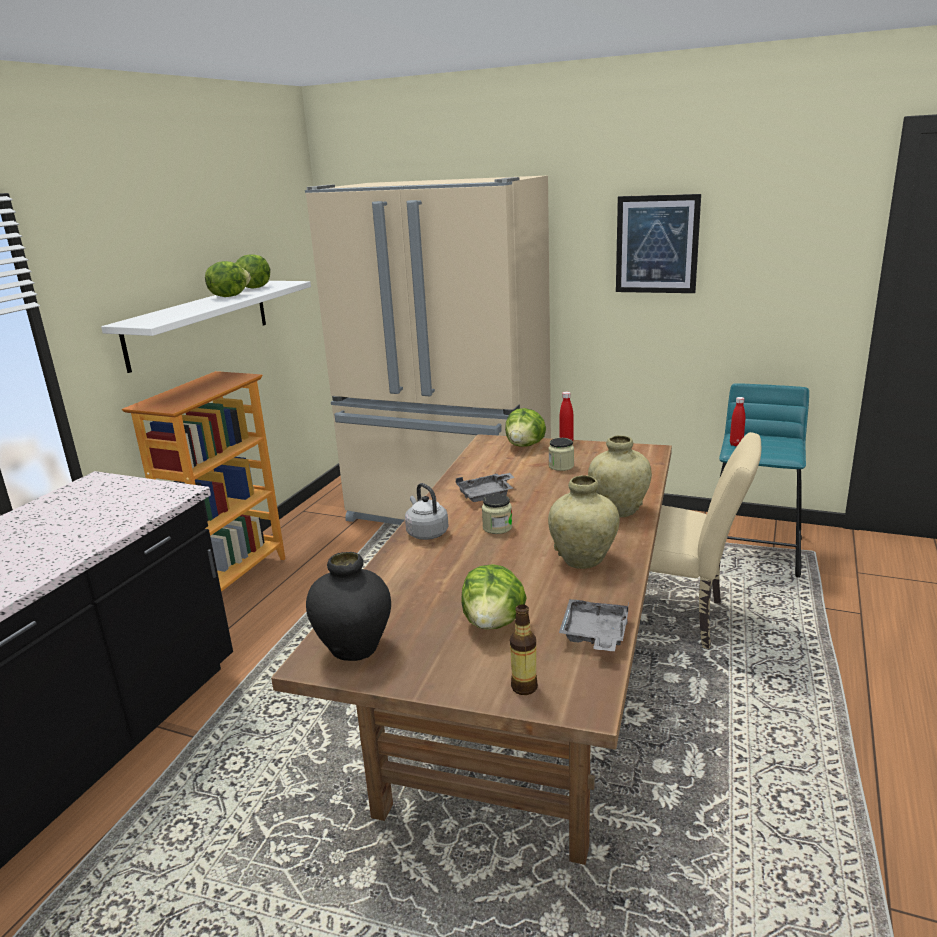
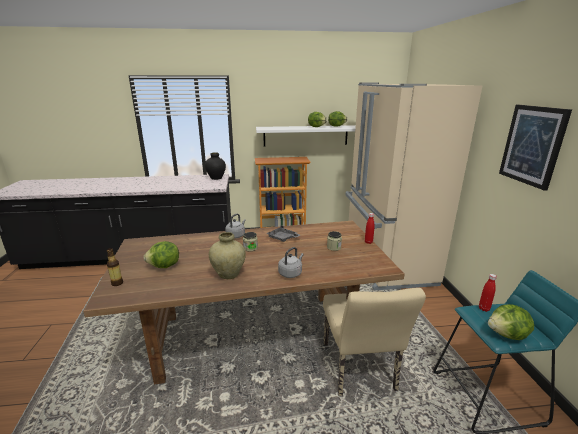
camera: 60 degrees right, 0 degrees up
black vase [306,552,391,661] -> black vase moved to [205,153,226,180]
lettuce [505,408,546,447] -> lettuce moved to [488,304,534,340]
grey tray [559,599,629,651] -> none
beige vase [588,435,652,517] -> grey kettle [278,247,304,278]

